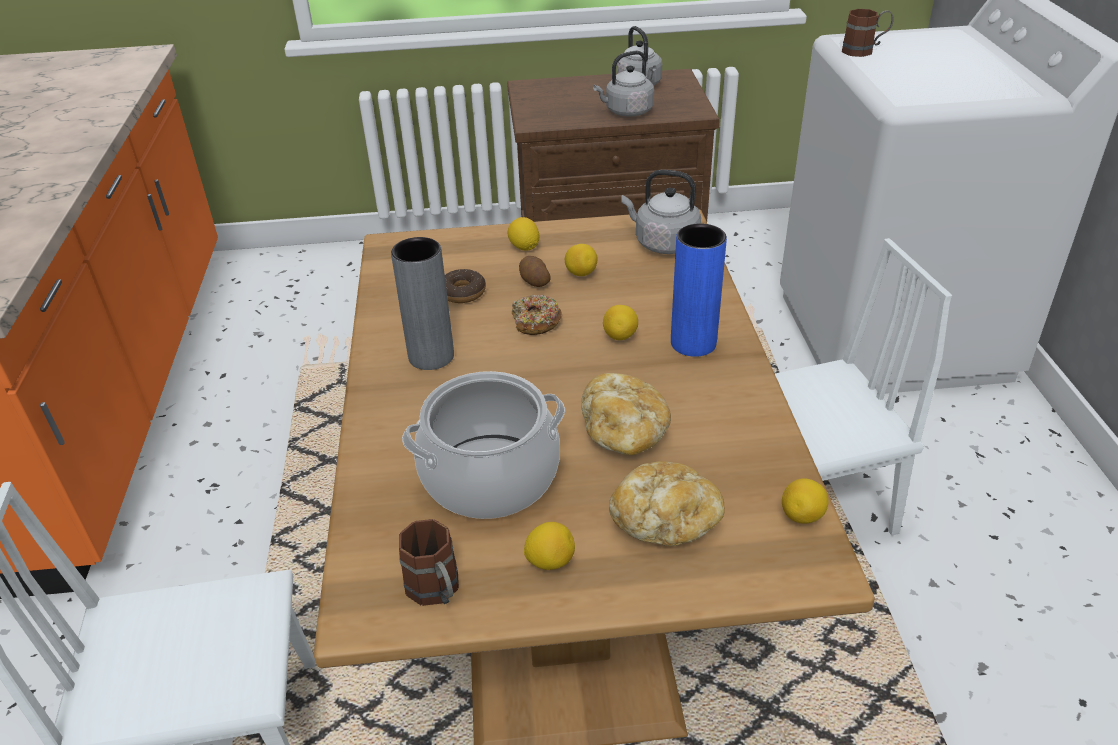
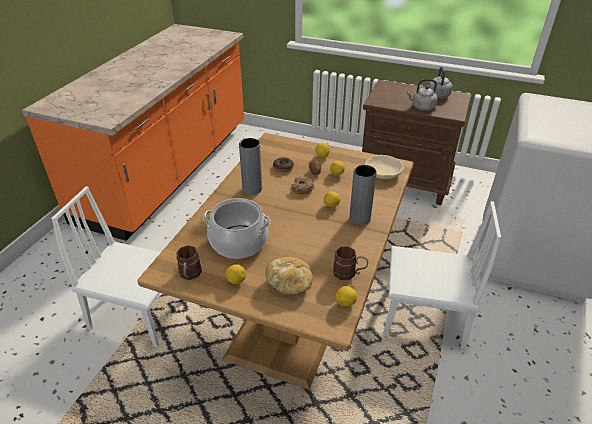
camera: 25 degrees right, 0 degrees up
bread [581,373,671,455] -> none
grey kettle [621,170,701,254] -> beige bowl [365,155,404,179]
blue vase [671,224,727,357] -> grey vase [349,165,377,225]
brown mug [842,9,894,57] -> brown mug moved to [333,246,368,280]

